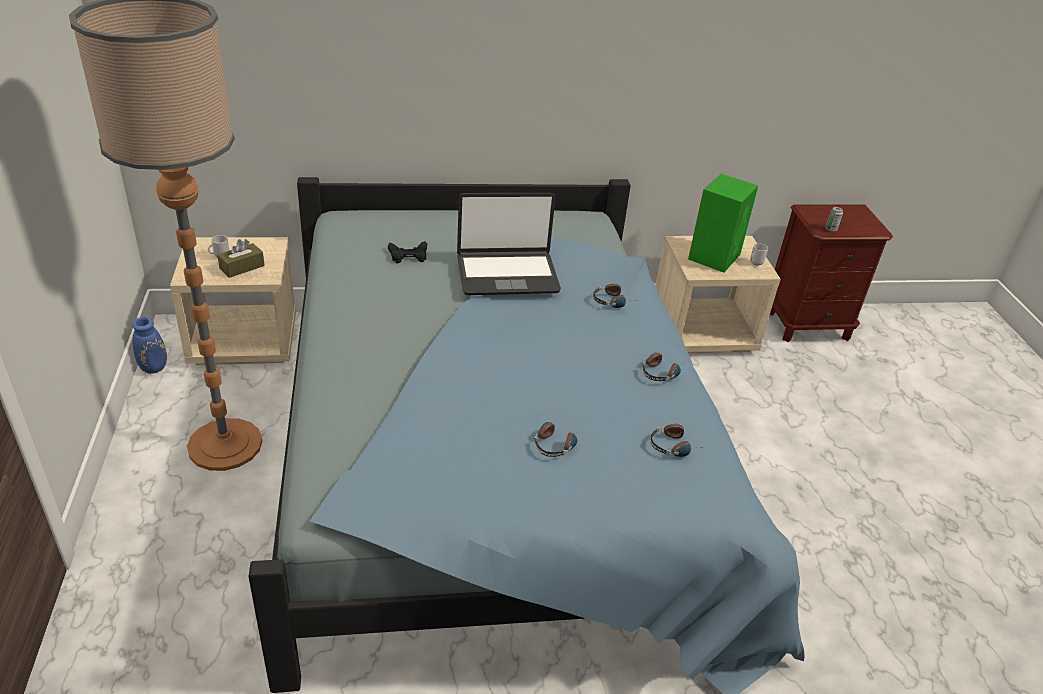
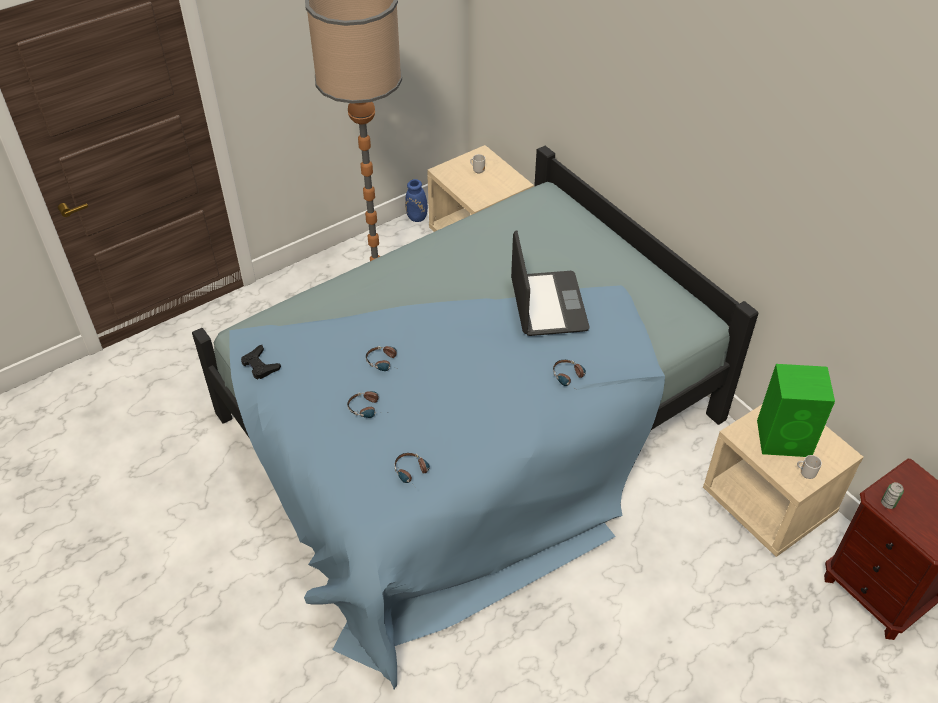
camera: 65 degrees right, 10 degrees up
brown tissue box [217,239,265,278] -> none
black game controller [388,241,427,263] -> black game controller moved to [241,345,281,380]
laptop [457,193,561,295] -> laptop turned 150 degrees counterclockwise [511,230,590,336]
headphones [642,352,688,381] -> headphones moved to [366,346,399,371]

